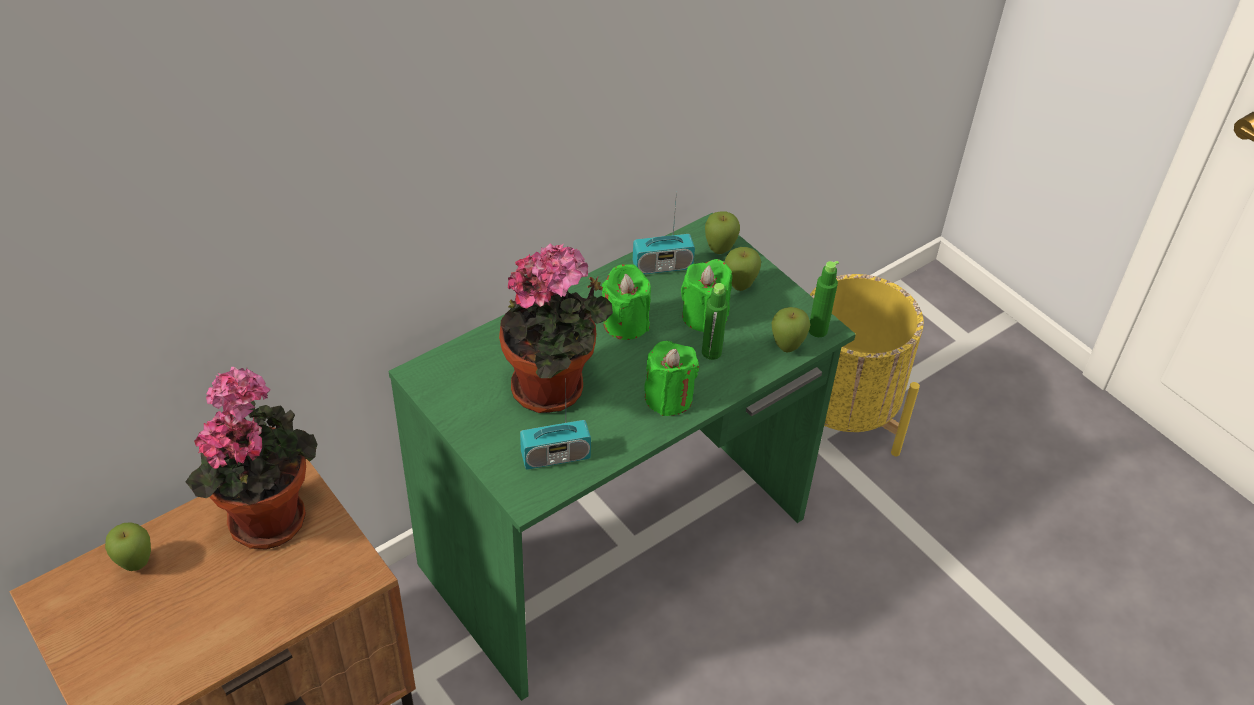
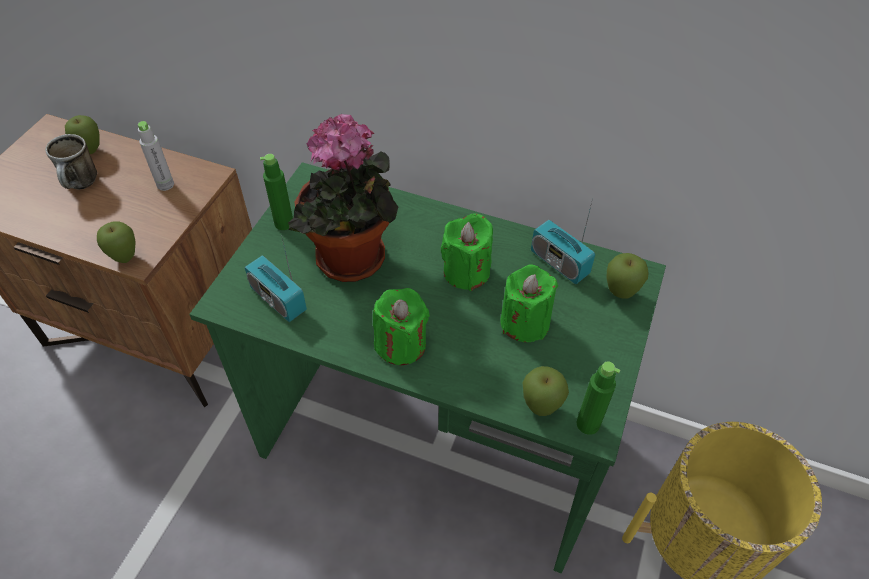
camera: 60 degrees right, 5 degrees up
potted plant [185,367,317,549] -> grey bottle [138,121,174,191]
green bottle [702,283,728,360] -> green bottle moved to [260,154,293,230]
apple [725,247,761,291] -> apple moved to [97,221,136,263]
none -> mug [45,134,97,190]

